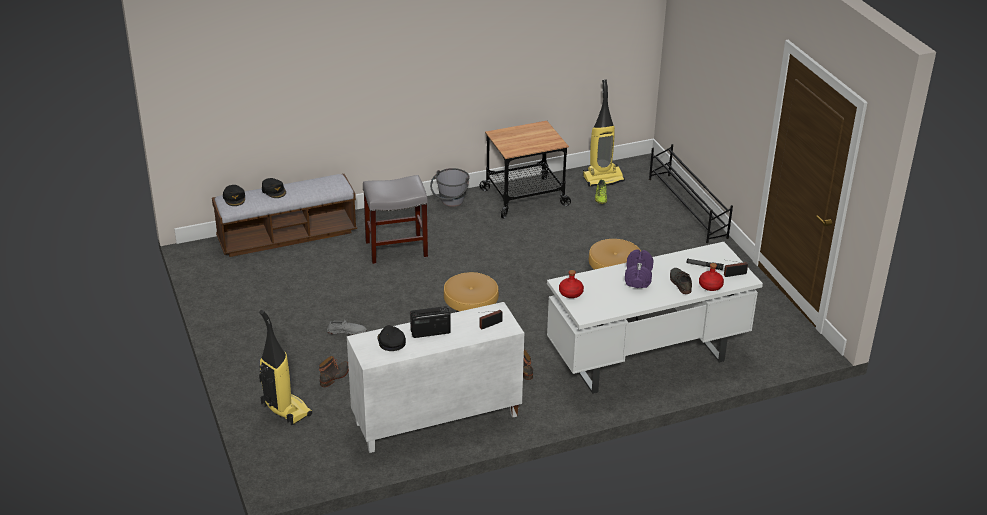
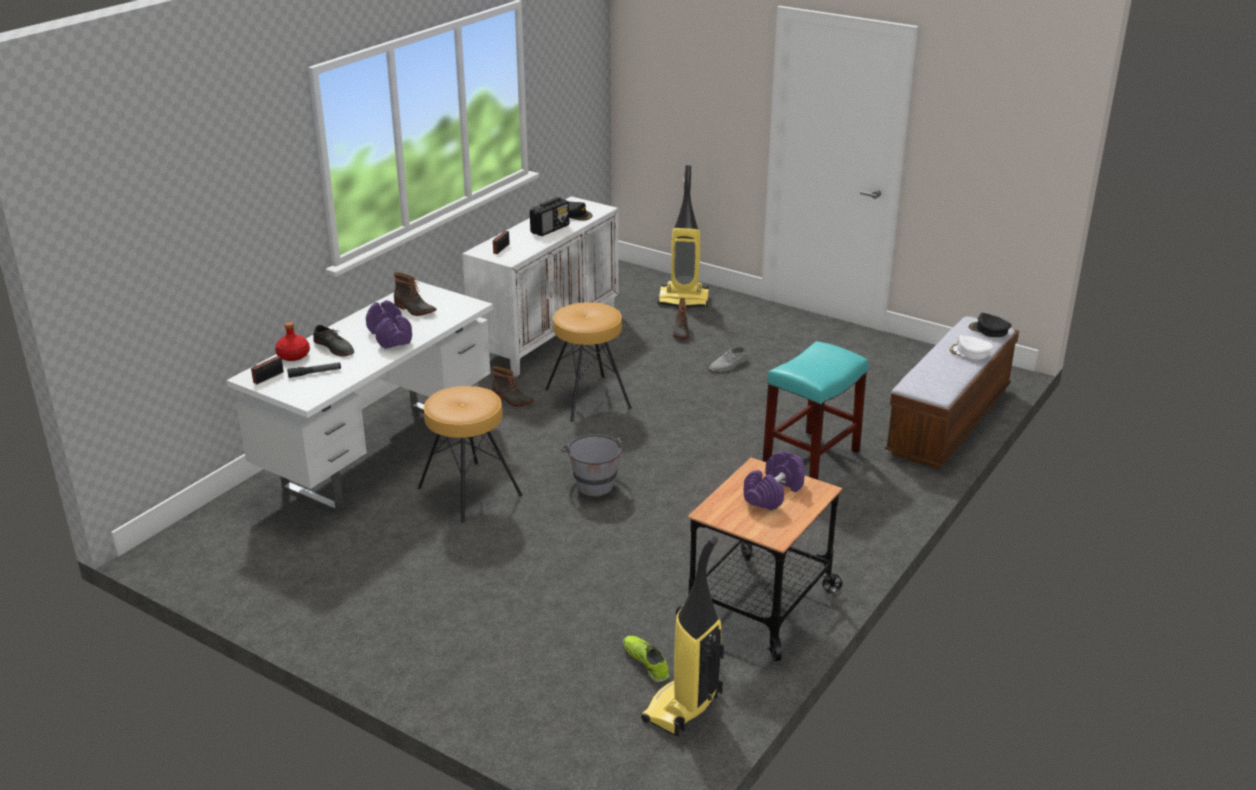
camera: 145 degrees right, 5 degrees down
black cap [262,178,286,198] -> white cap [948,335,993,359]
grey stool [363,175,428,264] -> turquoise stool [763,341,869,480]
grey bucket [430,168,470,207] -> grey bucket moved to [560,434,622,496]
red bottle [559,270,584,298] -> none
black shoe rack [649,144,733,243] -> none
none -> boot [394,272,436,316]
none -> purple dumbbell [744,451,805,511]

